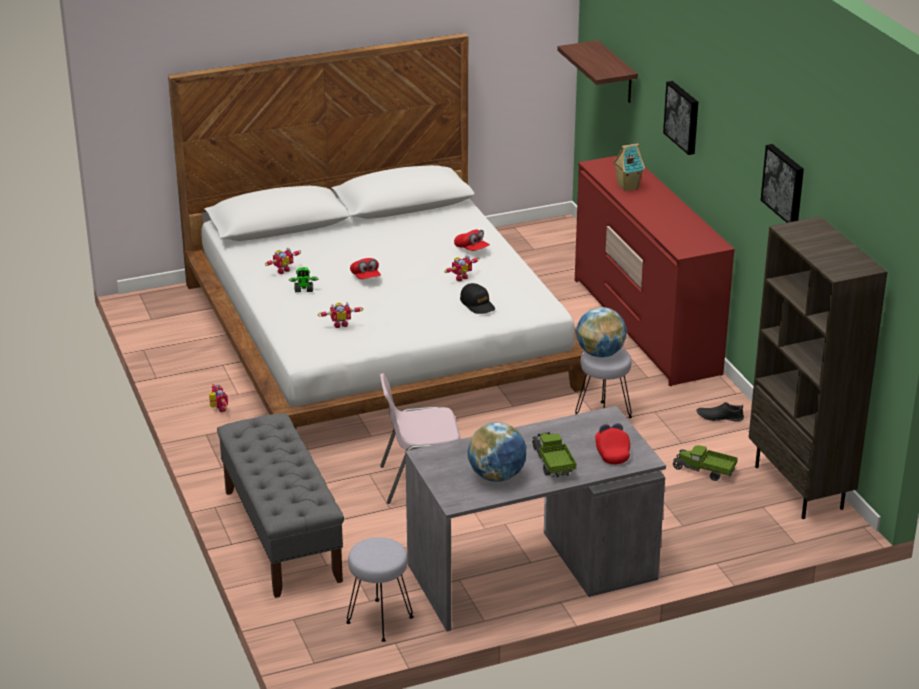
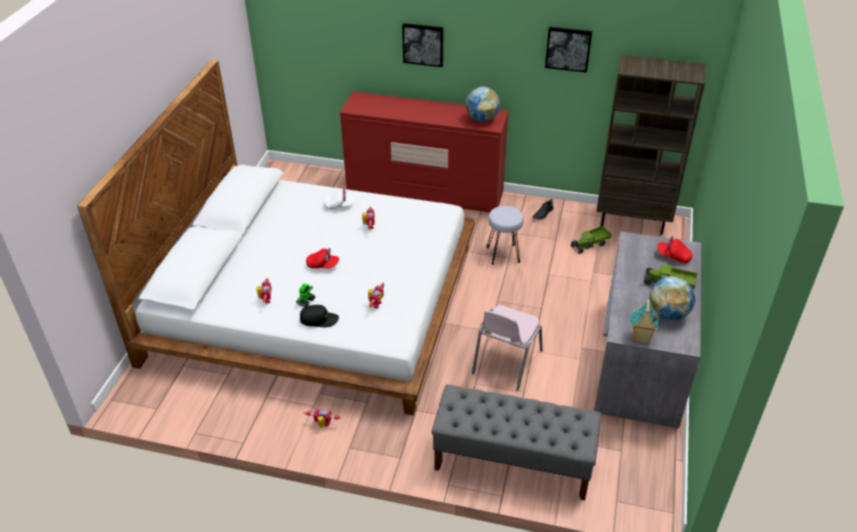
camera: 55 degrees left, 10 degrees up
grey stool [346,537,414,642] -> none
red cap [454,230,490,251] -> white cap [324,188,355,210]
black cap [460,283,495,314] -> black cap moved to [300,305,339,327]
shelf [557,40,638,103] -> none
globe [576,307,627,357] -> globe moved to [466,87,500,122]
toy house [613,143,645,192] -> toy house moved to [631,299,659,344]

